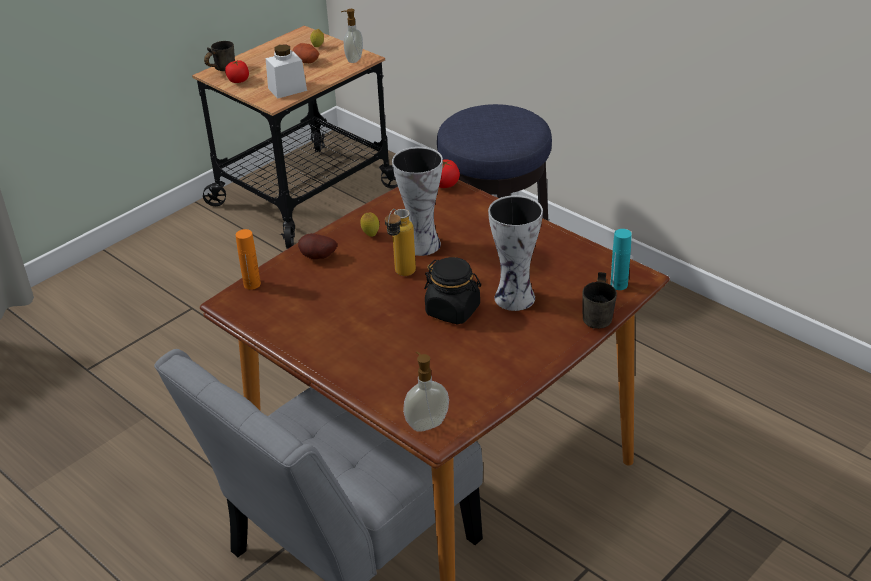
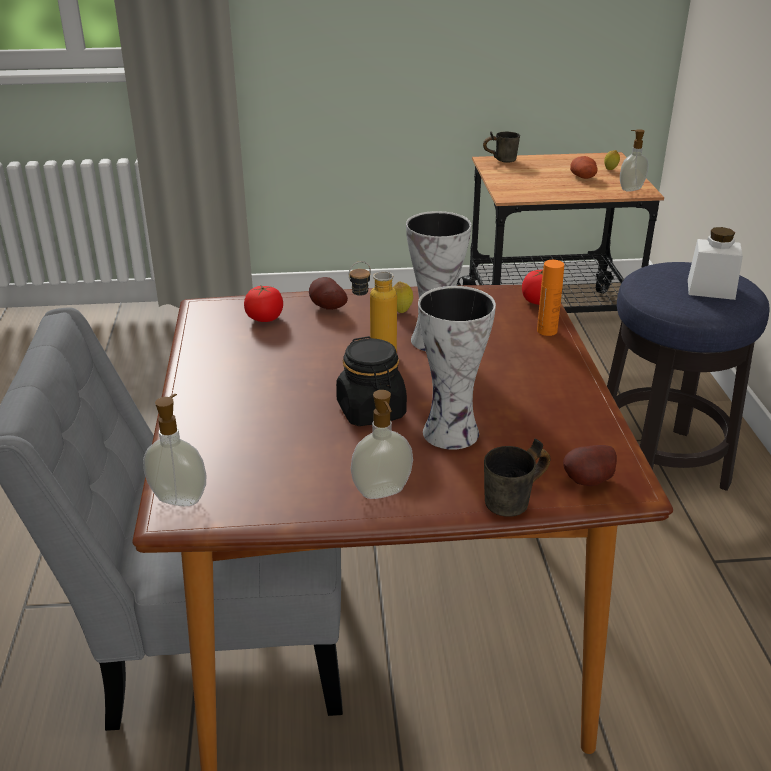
camera: 40 degrees right, 5 degrees down
tomato [225,60,249,83] -> tomato moved to [244,285,283,322]
orange bottle [236,229,261,290] -> orange bottle moved to [537,260,564,336]
white jar [266,44,307,99] -> white jar moved to [688,227,743,300]
turquoise bottle [610,229,632,290] -> potato [563,445,617,486]
none -> soap dispenser [351,390,413,499]

